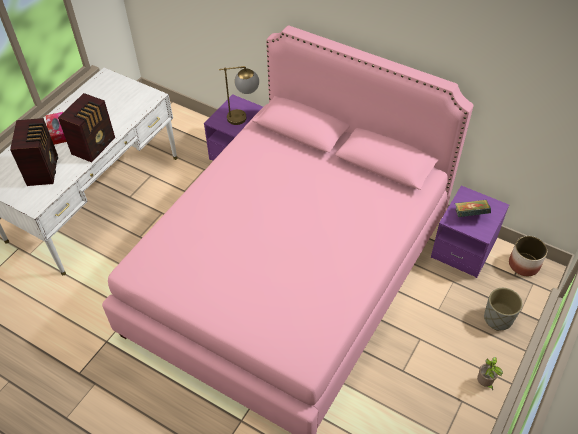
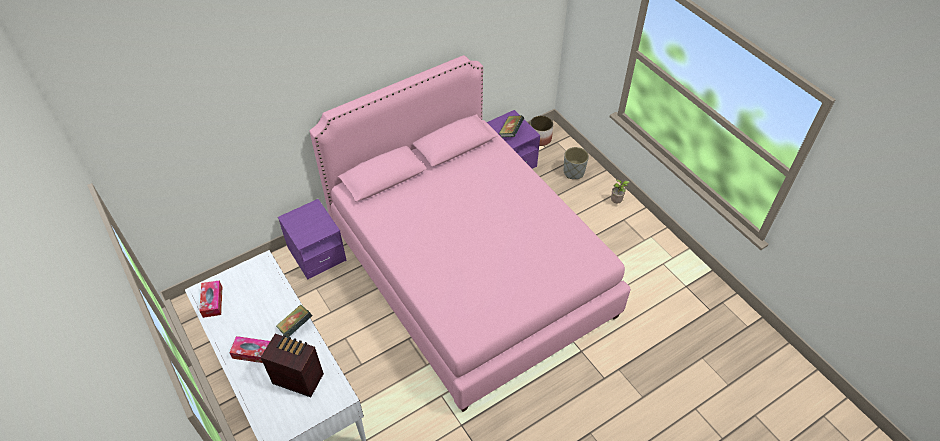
camera: 65 degrees left, 0 degrees up
radio [58,93,115,162] -> book [276,305,312,338]
table lamp [219,66,259,125] -> none
none -> tissue box [199,281,222,318]

